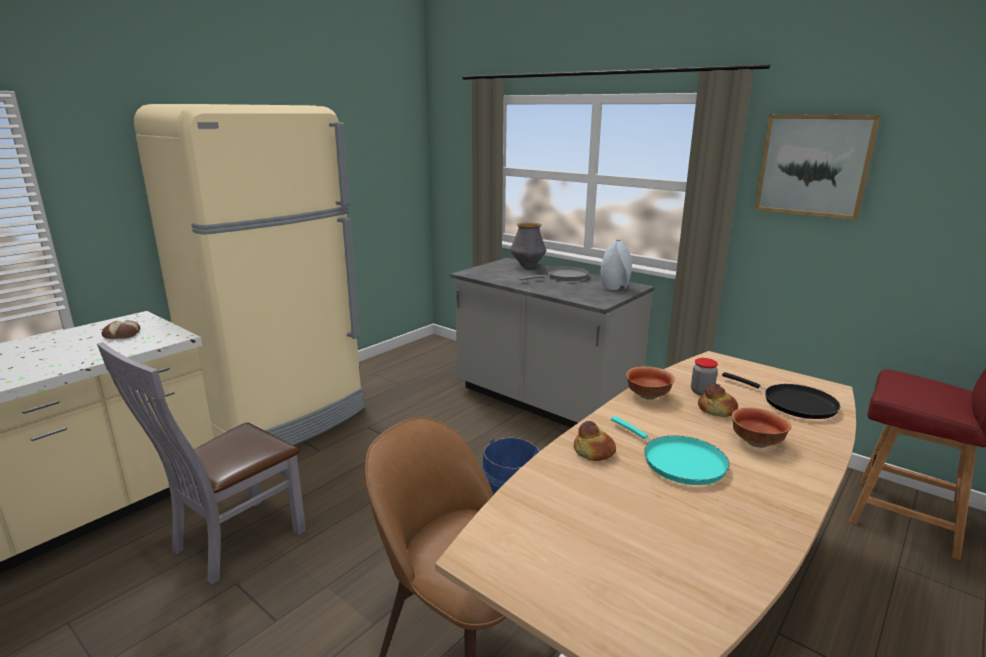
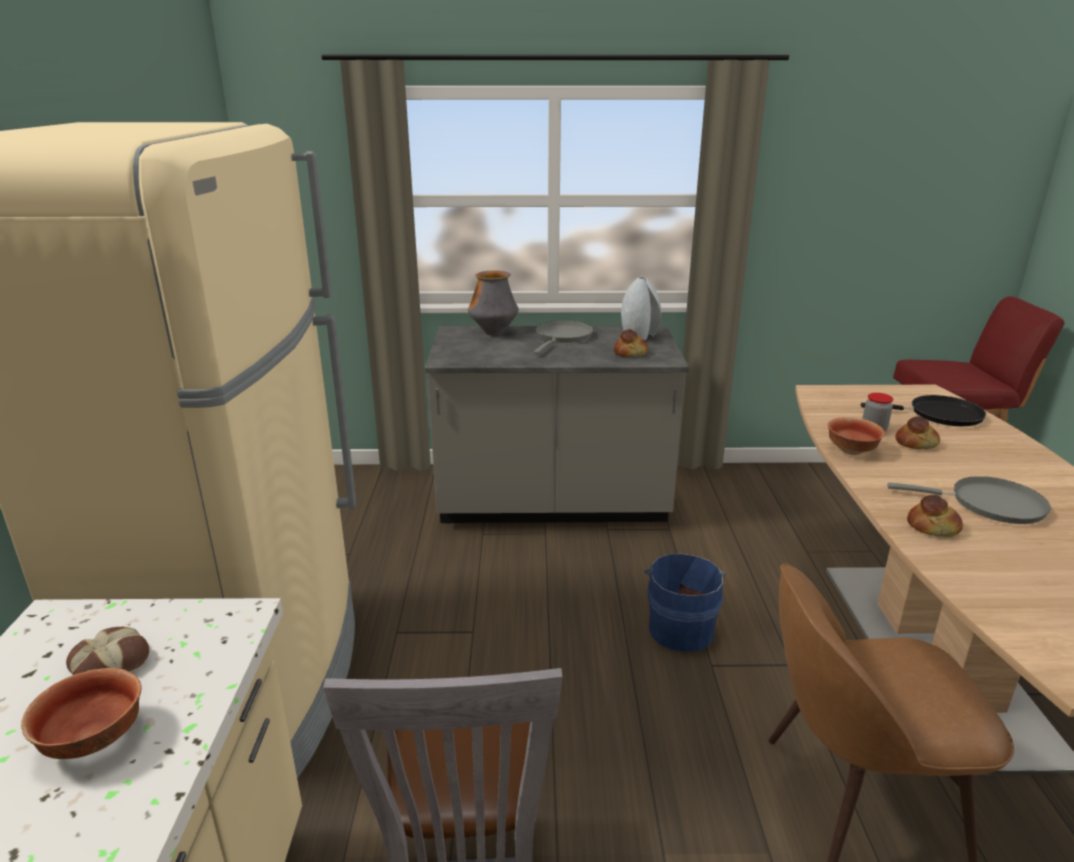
camera: 40 degrees left, 5 degrees up
turquoise frying pan [611,416,729,485] -> grey frying pan [887,476,1051,524]
bowl [732,407,791,448] -> bowl moved to [21,668,142,759]
picture [755,114,881,220] -> none
none -> bread [614,329,648,357]

